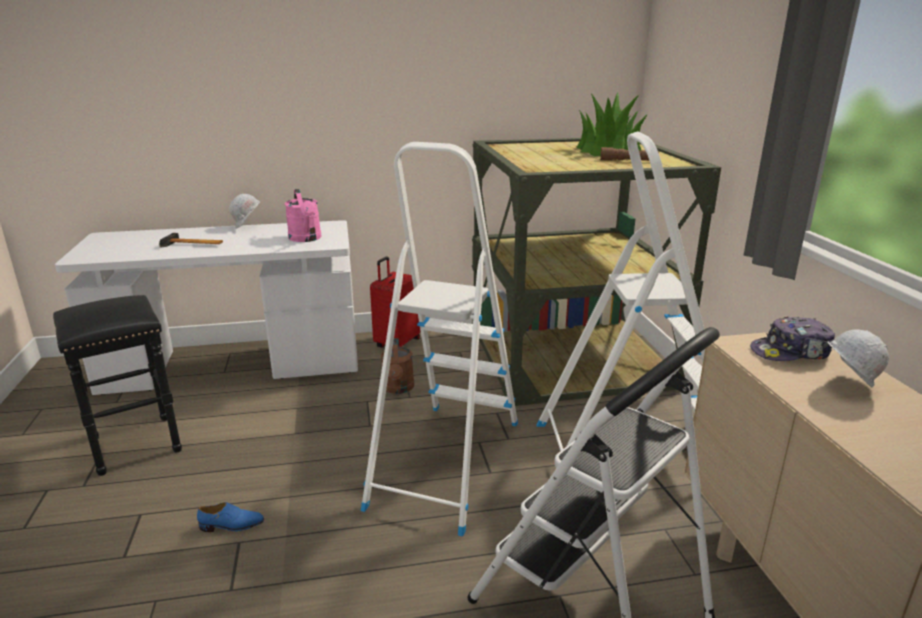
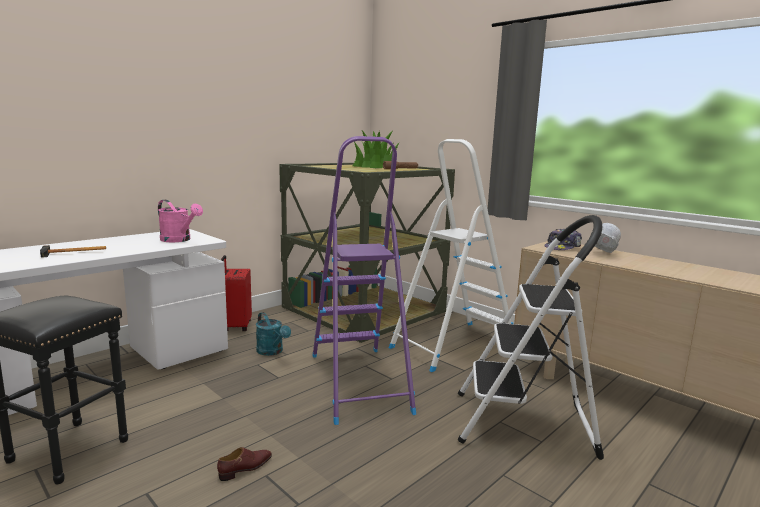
camera: 35 degrees left, 10 degrees down
blue shoe [197,502,264,532] -> brown shoe [217,447,272,481]
white hard hat [229,194,260,228] -> none
white step ladder [361,142,518,536] -> purple step ladder [312,136,416,425]
brown watering can [381,338,414,394] -> turquoise watering can [256,312,291,356]

